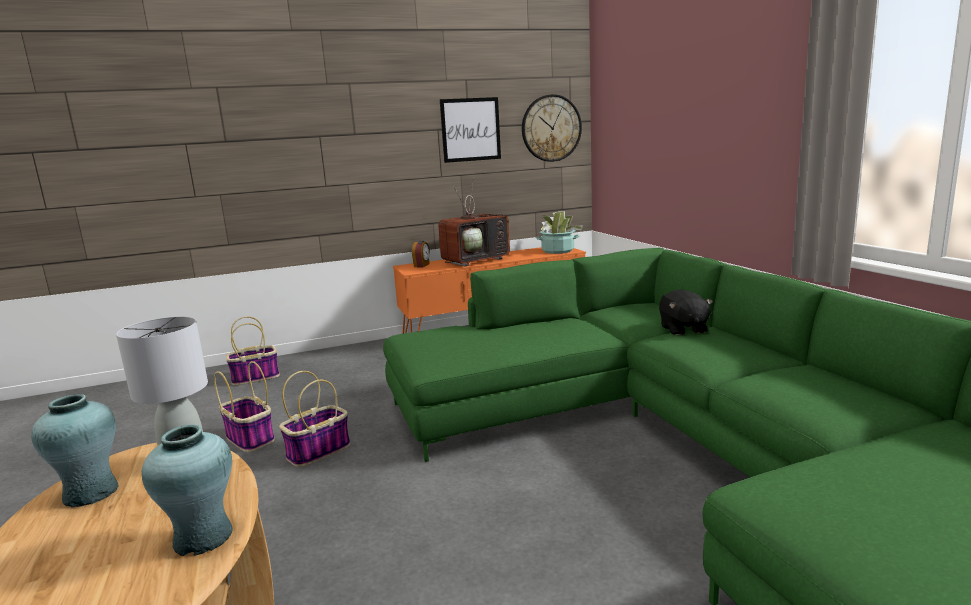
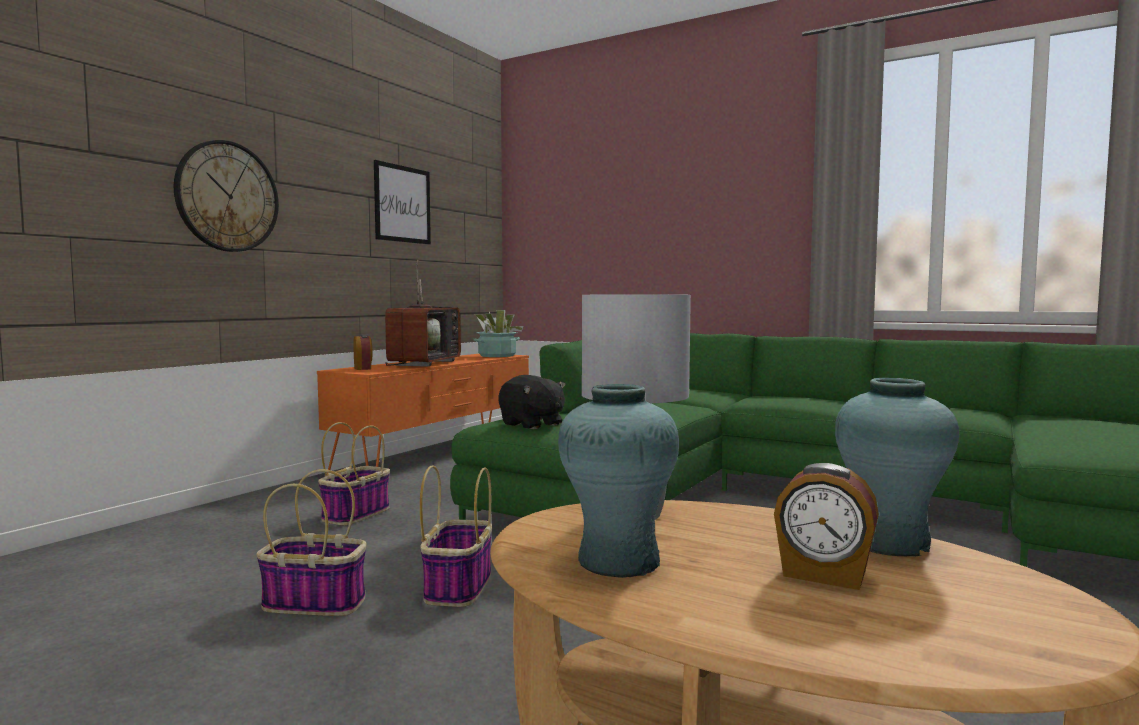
camera: 40 degrees left, 10 degrees down
basket [226,316,280,385] -> basket moved to [318,422,390,525]
wall clock [522,94,582,162] -> wall clock moved to [174,140,279,252]
black plush toy [659,289,713,335] -> black plush toy moved to [498,375,566,429]
none -> alarm clock [774,463,879,590]

